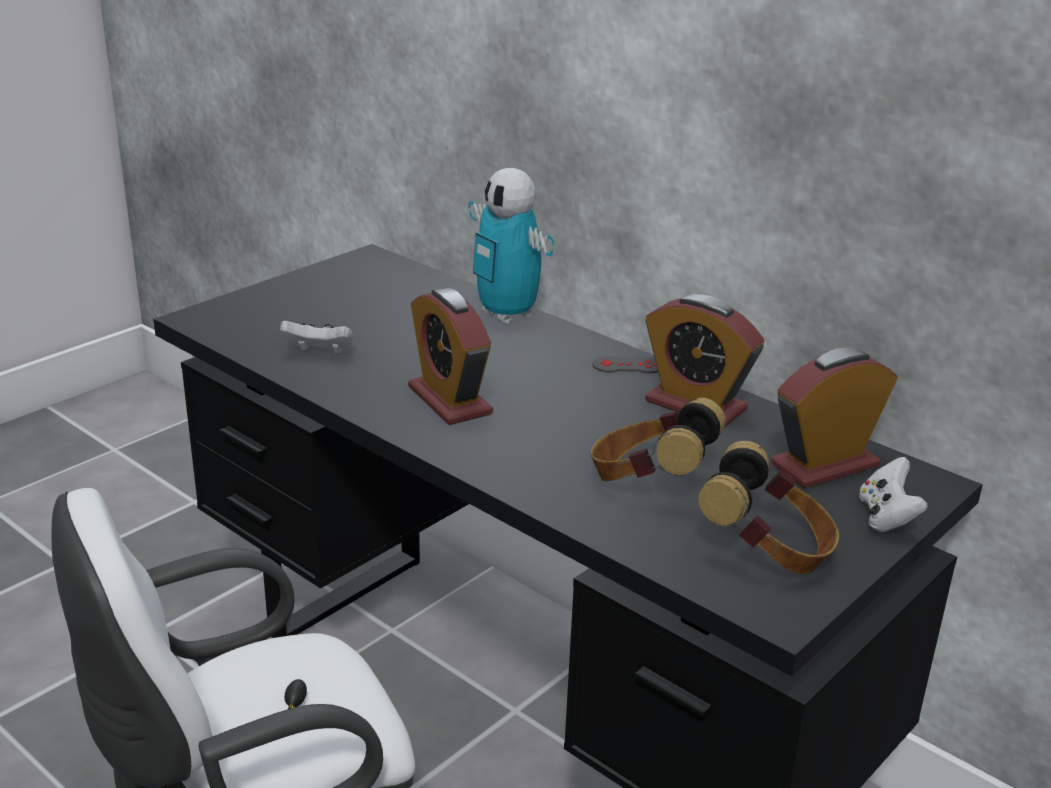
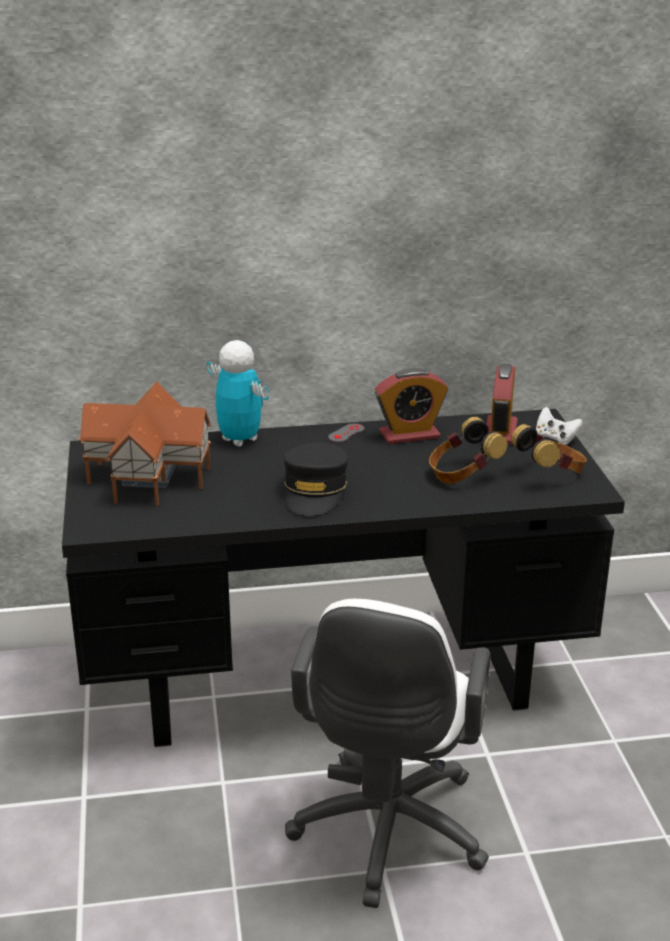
camera: 50 degrees left, 0 degrees up
white game controller [280,321,353,354] -> none
alarm clock [408,287,493,425] -> black cap [283,442,348,516]
toy robot [468,168,554,324] -> toy robot turned 135 degrees counterclockwise [207,340,269,447]
none -> toy house [78,381,212,506]

